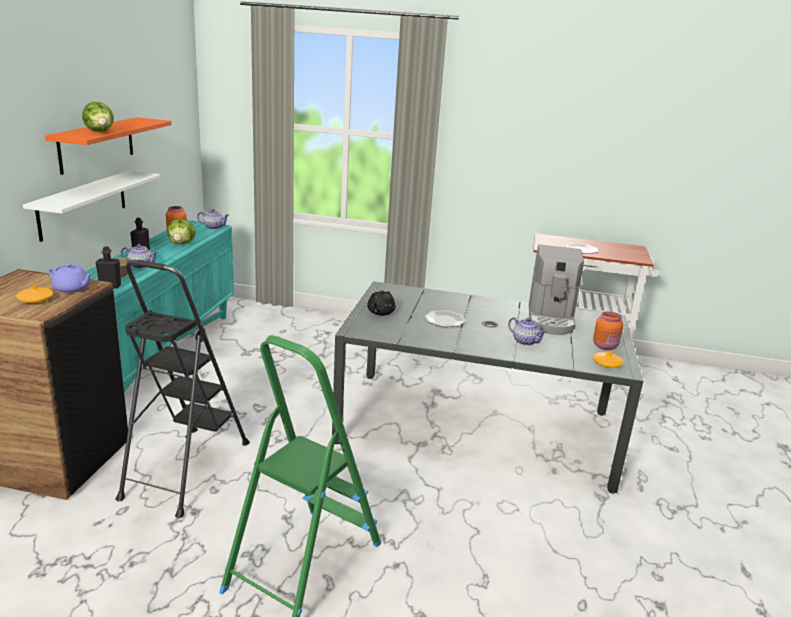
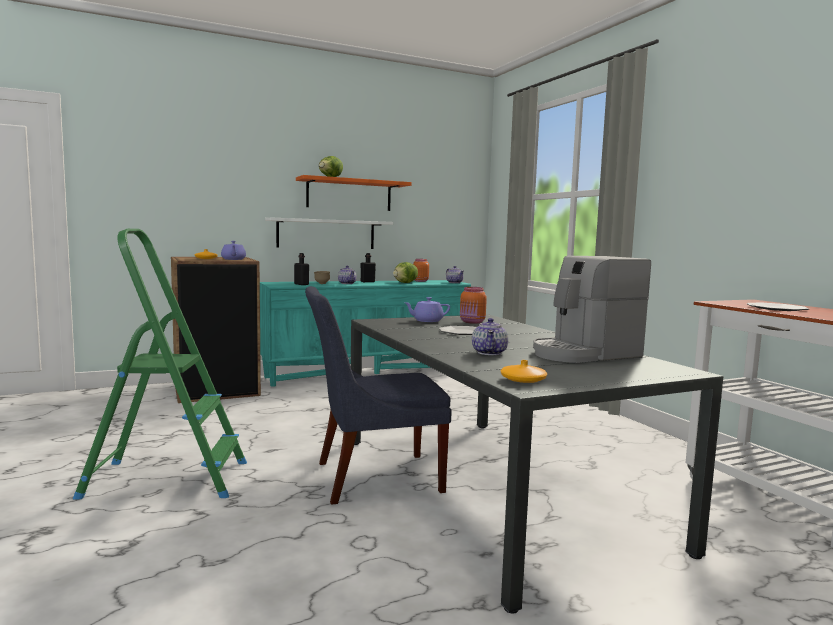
camera: 55 degrees right, 15 degrees down
step ladder [115,260,250,518] -> none
black teapot [367,291,396,315] -> purple teapot [404,297,450,322]
orange jar [593,311,623,350] -> orange jar moved to [460,287,487,324]
none -> blue chair [305,286,452,504]

